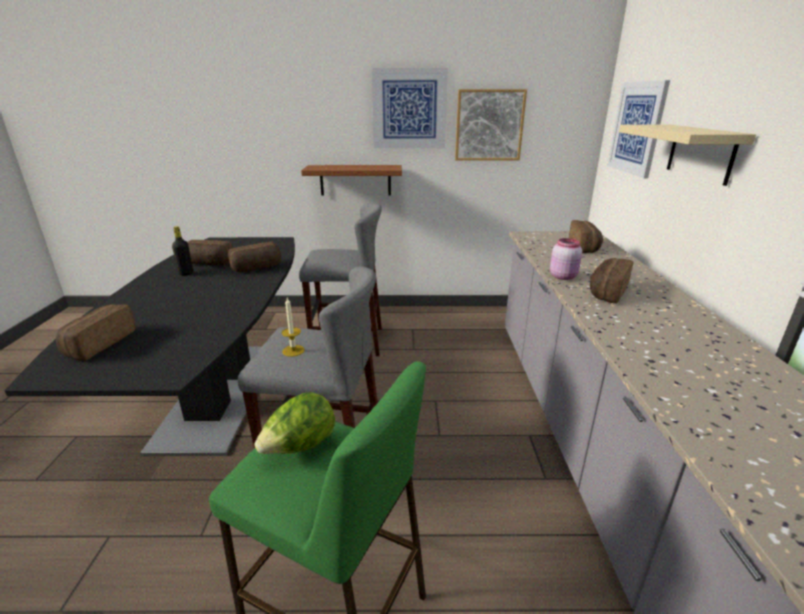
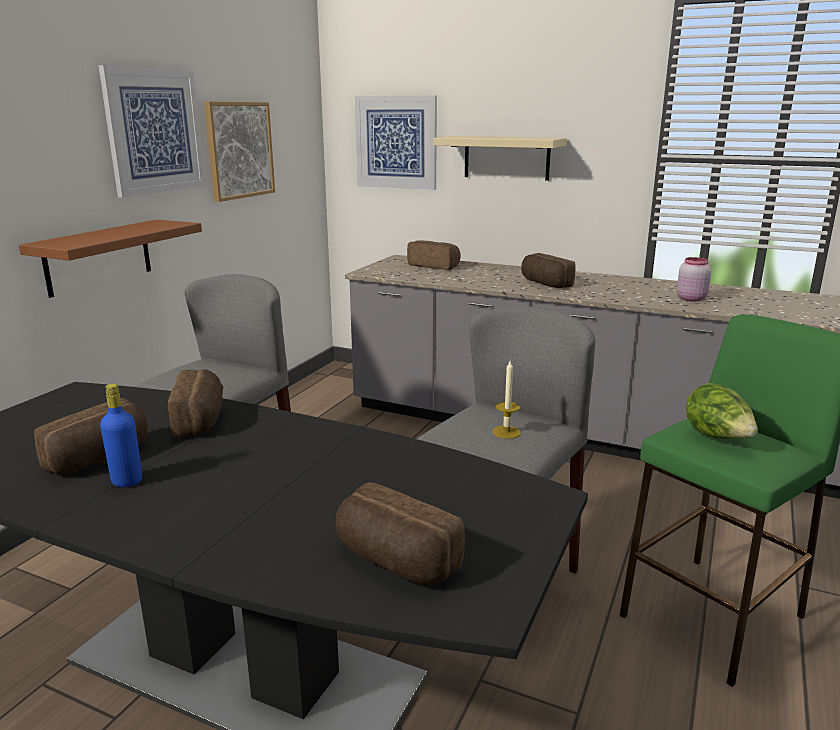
camera: 65 degrees left, 5 degrees down
black bottle [172,226,193,276] -> blue bottle [100,384,142,487]
pink jar [550,238,582,280] -> pink jar moved to [677,257,711,301]

